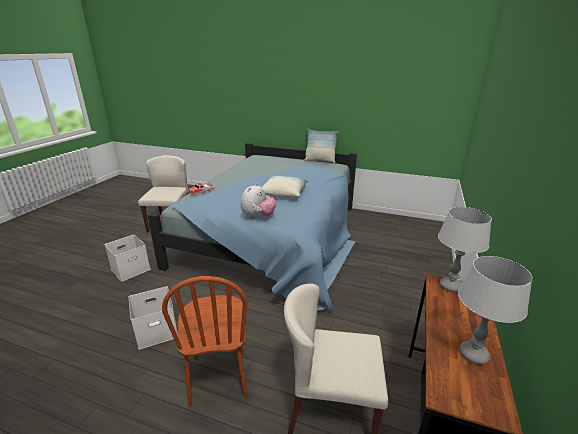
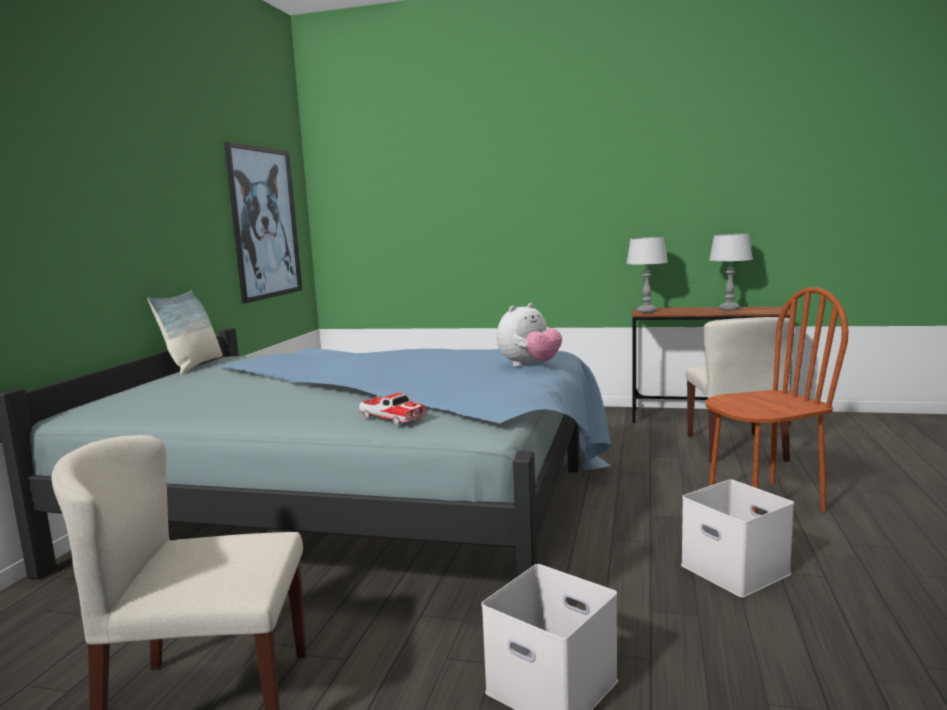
camera: 95 degrees left, 15 degrees down
plush toy [241,183,276,219] -> plush toy turned 120 degrees clockwise [497,303,562,367]
pillow [262,175,308,198] -> none
none -> picture [224,142,302,303]

